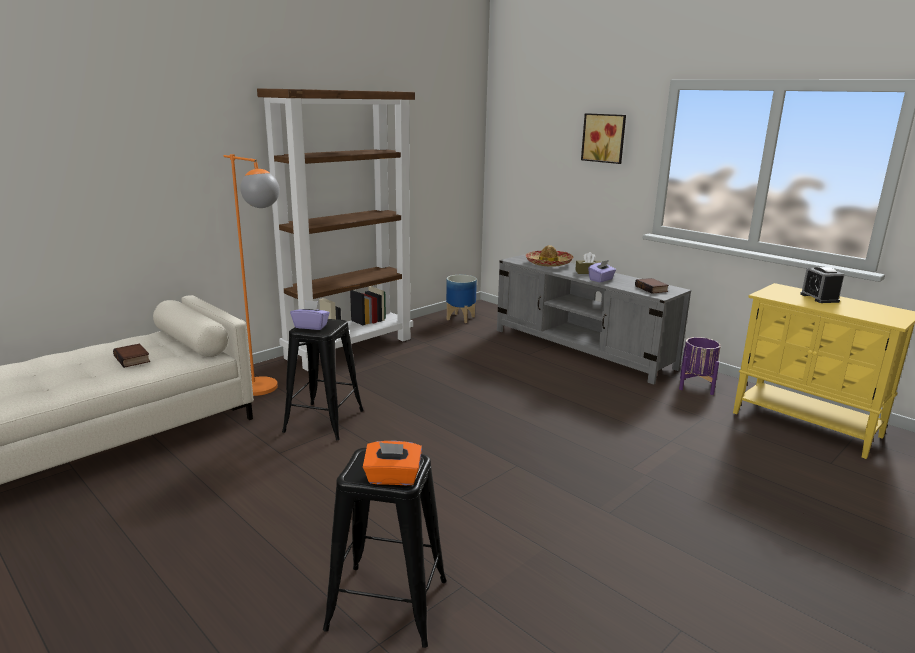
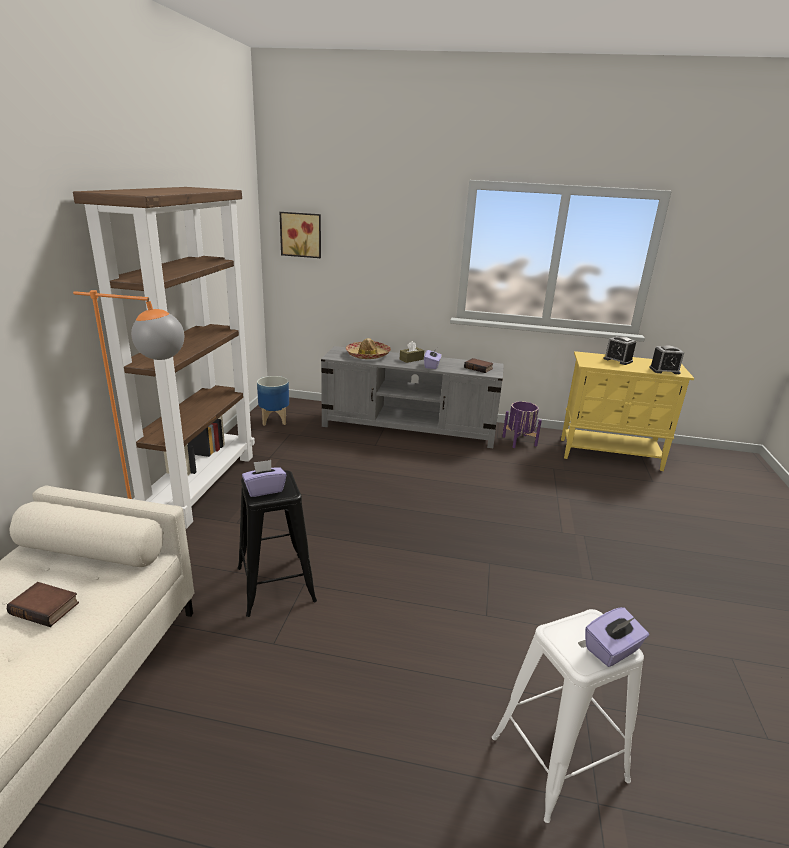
camera: 35 degrees left, 5 degrees up
black stool [323,448,447,648] -> white stool [492,609,644,823]
orange tissue box [363,441,422,485] -> purple tissue box [585,607,649,667]
picture [581,113,626,164] -> picture moved to [280,212,321,258]
none -> alarm clock [649,346,684,374]

